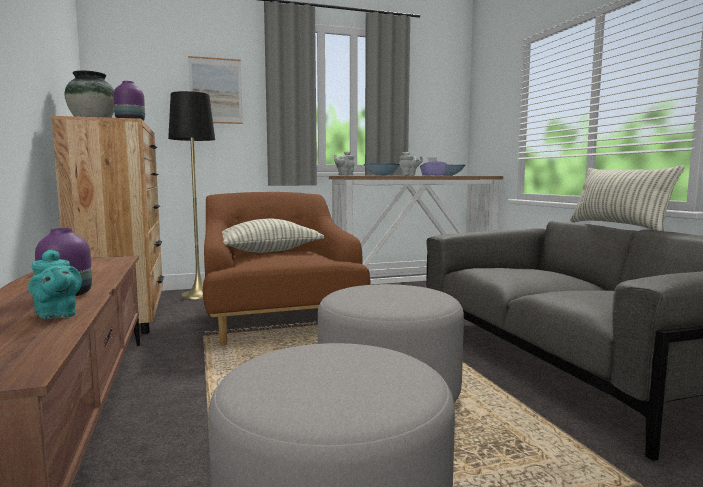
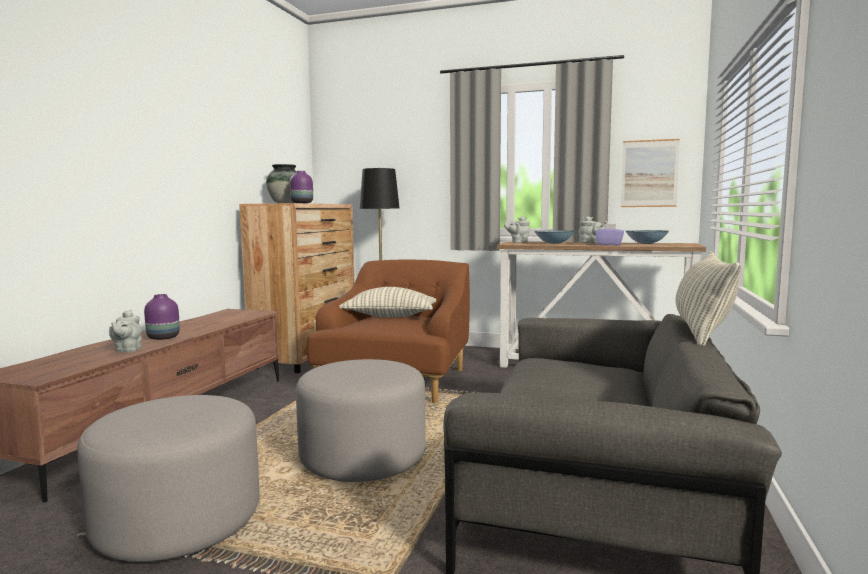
camera: 35 degrees right, 0 degrees up
turquoise teapot [28,250,82,319] -> grey teapot [109,310,142,353]
picture [188,56,243,124] -> picture moved to [621,139,680,207]

